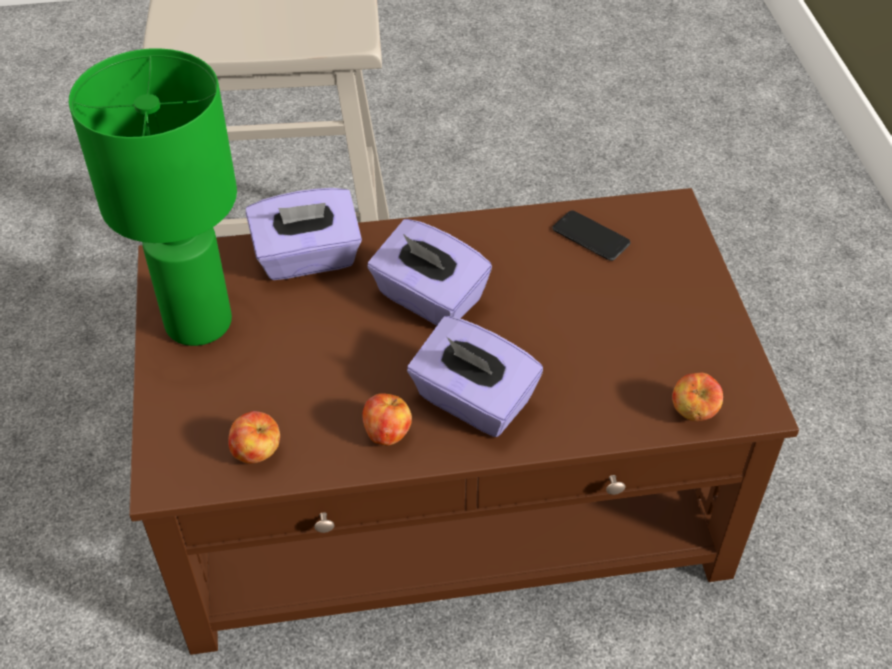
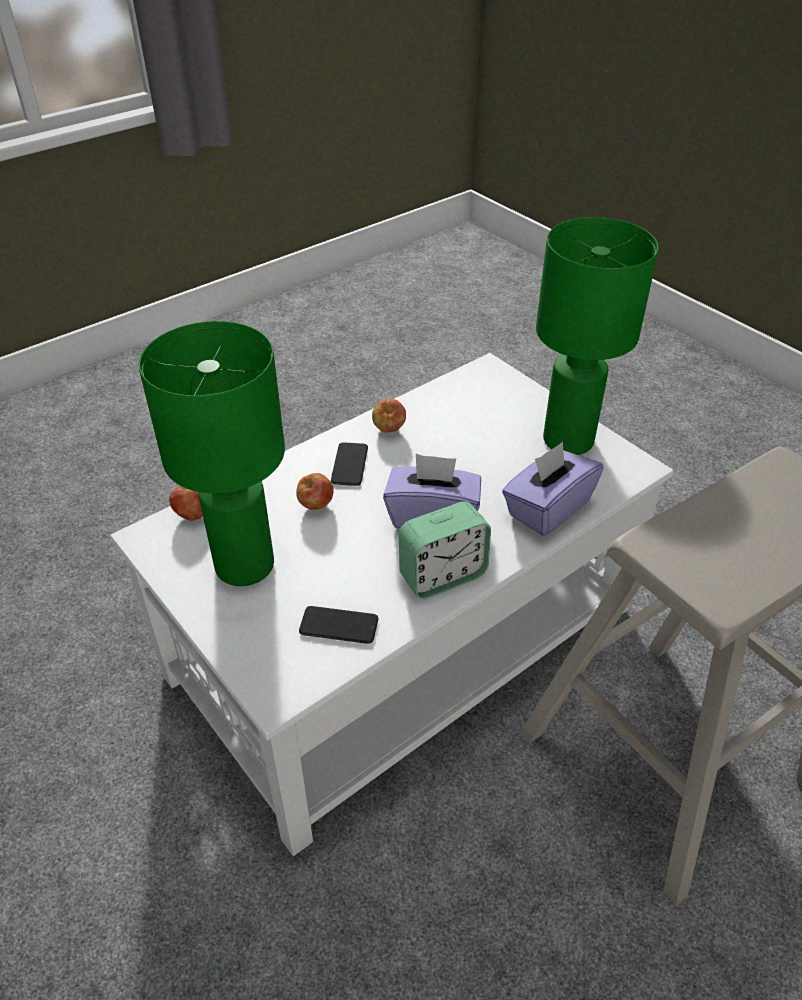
camera: 150 degrees right, 5 degrees down
brown coffee table [129,188,799,655] -> white coffee table [110,353,674,856]
apple [228,411,280,464] -> apple moved to [296,473,334,510]
purple tissue box [407,316,543,437] -> phone [331,442,368,486]
none -> green table lamp [139,321,285,586]
none -> alarm clock [399,501,491,599]

